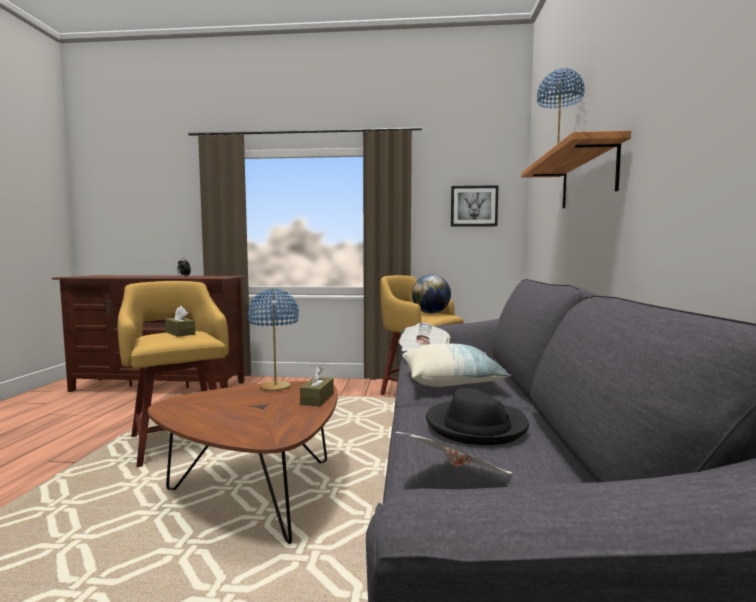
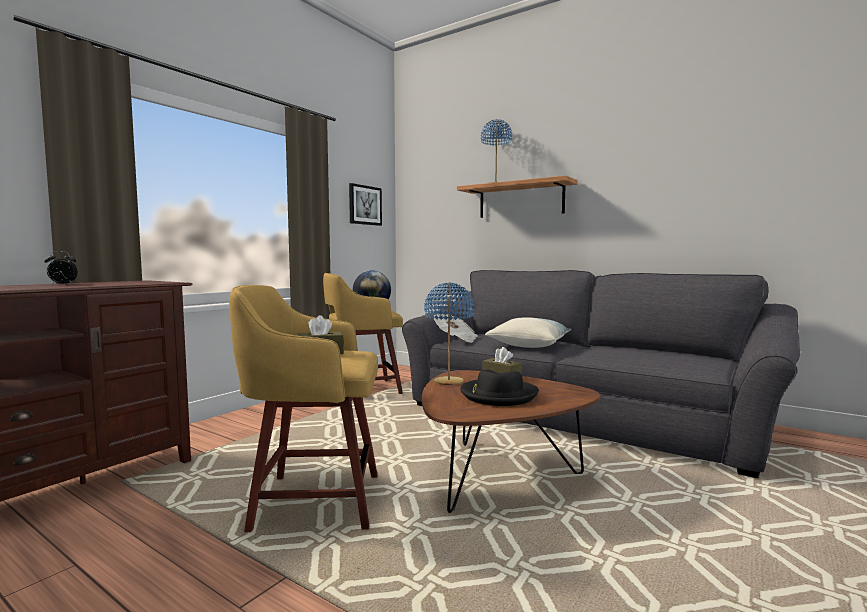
camera: 60 degrees left, 0 degrees up
newspaper [395,432,517,478] -> none
black hat [426,388,529,445] -> black hat moved to [460,369,539,406]

